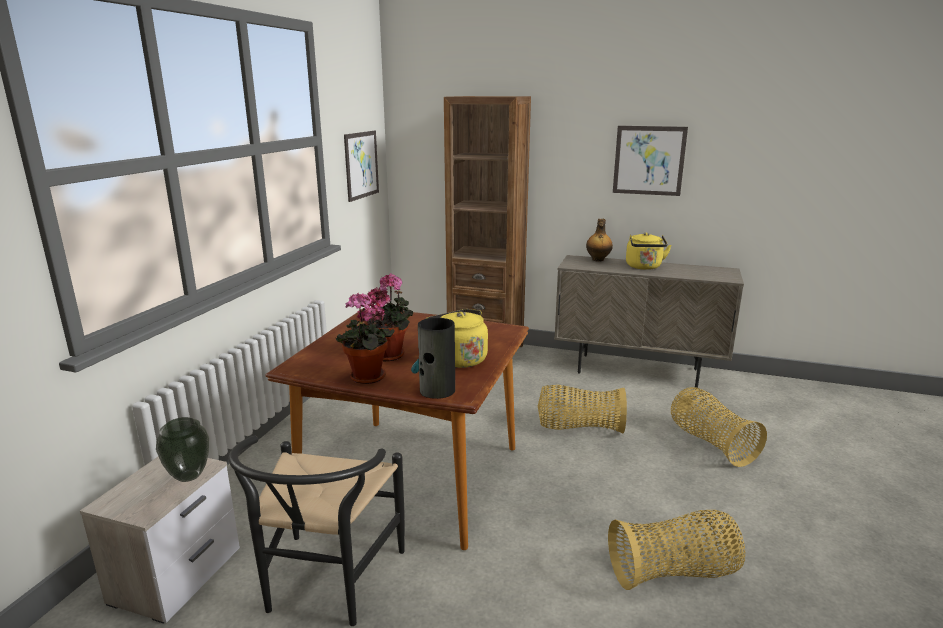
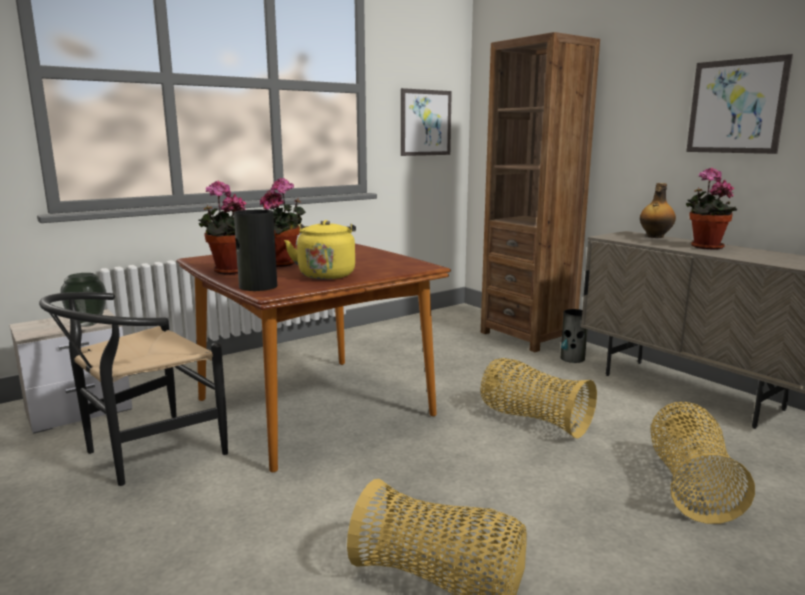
camera: 35 degrees right, 5 degrees down
yellow kettle [626,232,672,270] -> potted plant [686,168,737,250]
none -> vase [561,309,588,363]

